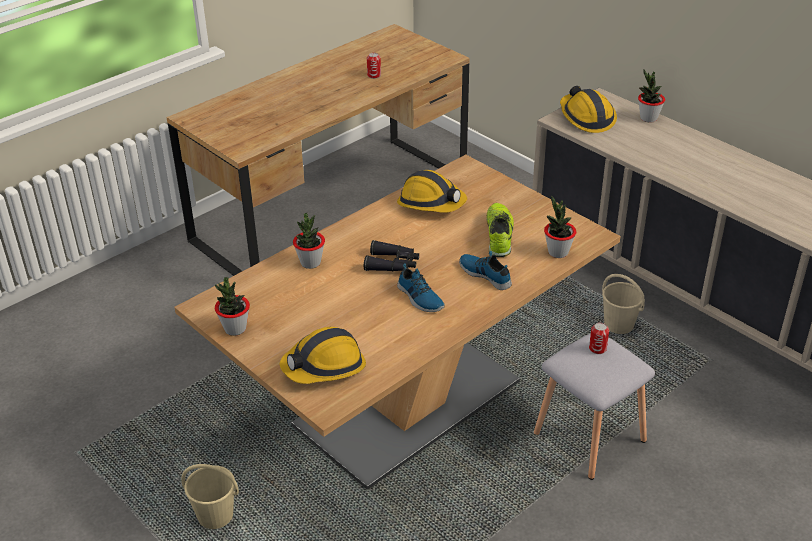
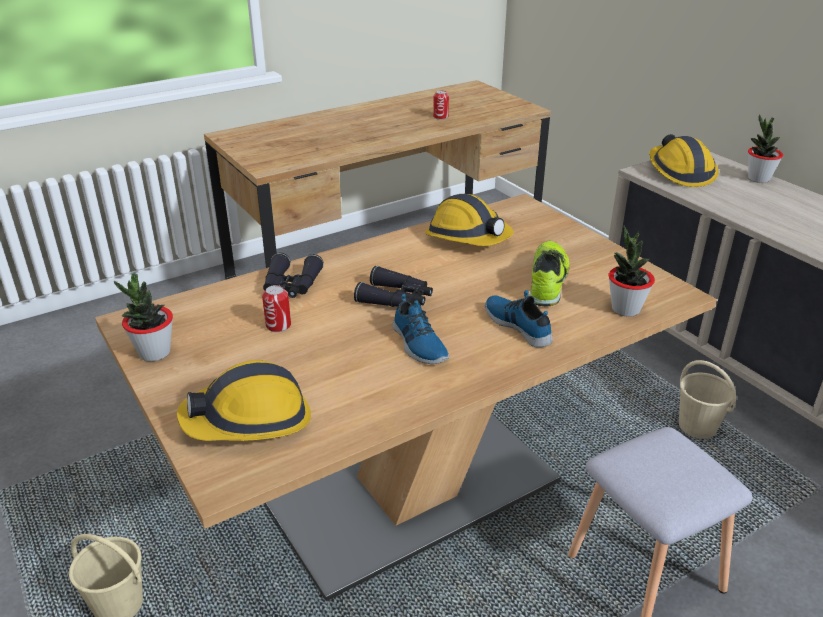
camera: 10 degrees right, 5 degrees down
potted plant [293,213,325,269] -> black binoculars [263,253,324,298]
can [589,323,609,354] -> can moved to [262,285,291,332]

